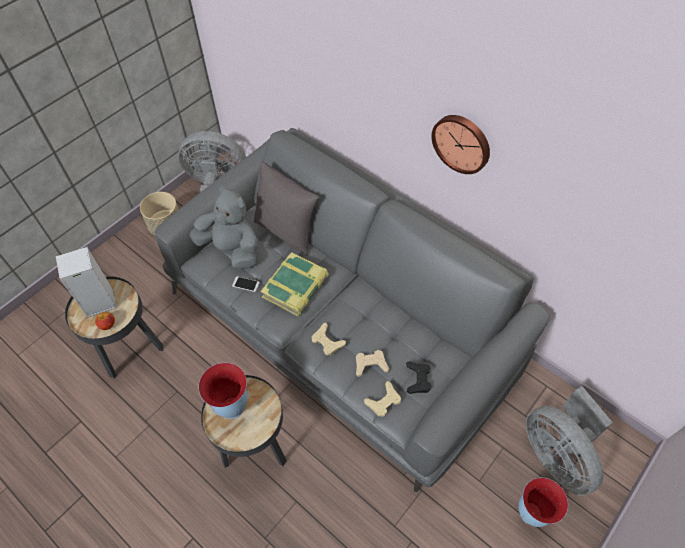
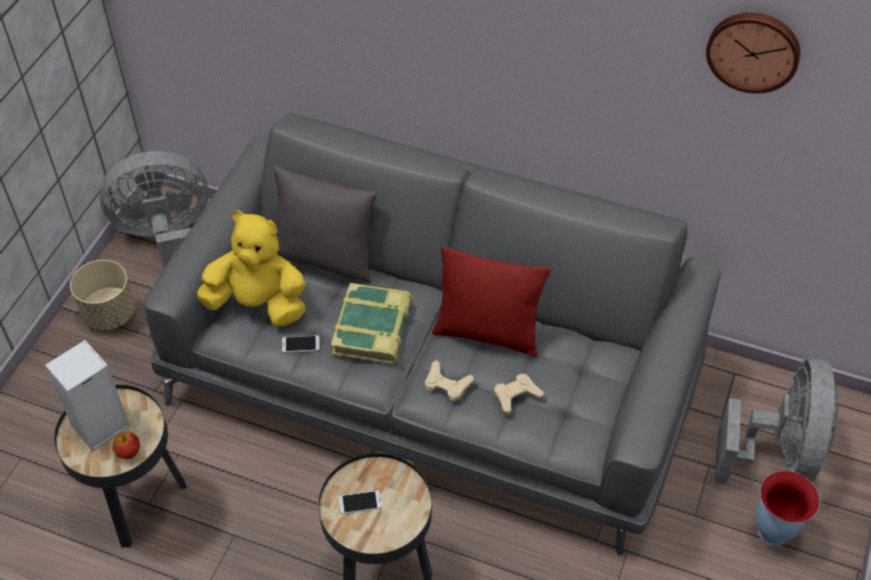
camera: 20 degrees left, 5 degrees down
grey plush toy [190,185,258,269] -> yellow plush toy [197,211,306,327]
vase [198,363,248,419] -> phone [338,490,382,514]
beige game controller [364,381,401,417] -> none
black game controller [406,361,432,394] -> none
wall clock [431,115,490,174] -> wall clock moved to [706,13,801,93]
grey fan [526,386,613,495] -> grey fan turned 120 degrees counterclockwise [715,359,839,484]
none -> red pillow [432,246,551,357]

